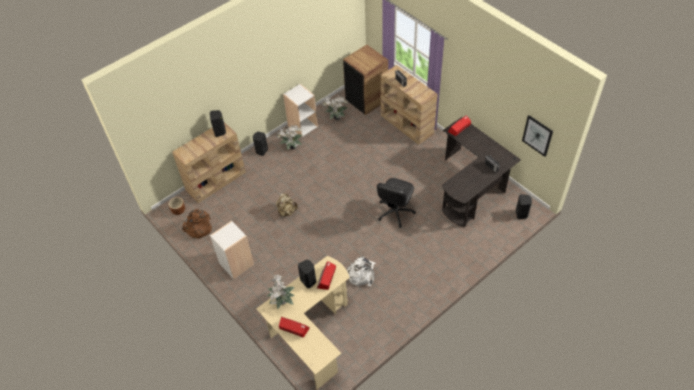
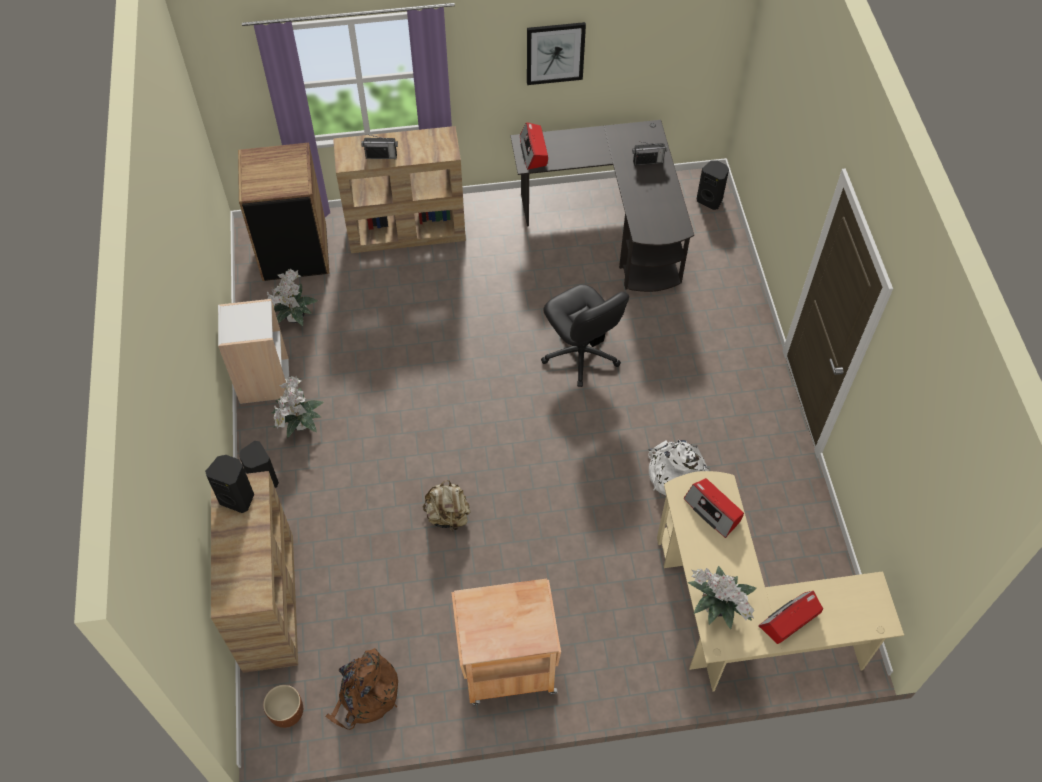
camera: 60 degrees left, 5 degrees up
bookcase [210,221,254,279] -> brown cart [451,579,561,706]
black speaker [298,260,316,288] -> none
picture [522,115,553,157] -> picture moved to [527,22,586,85]

